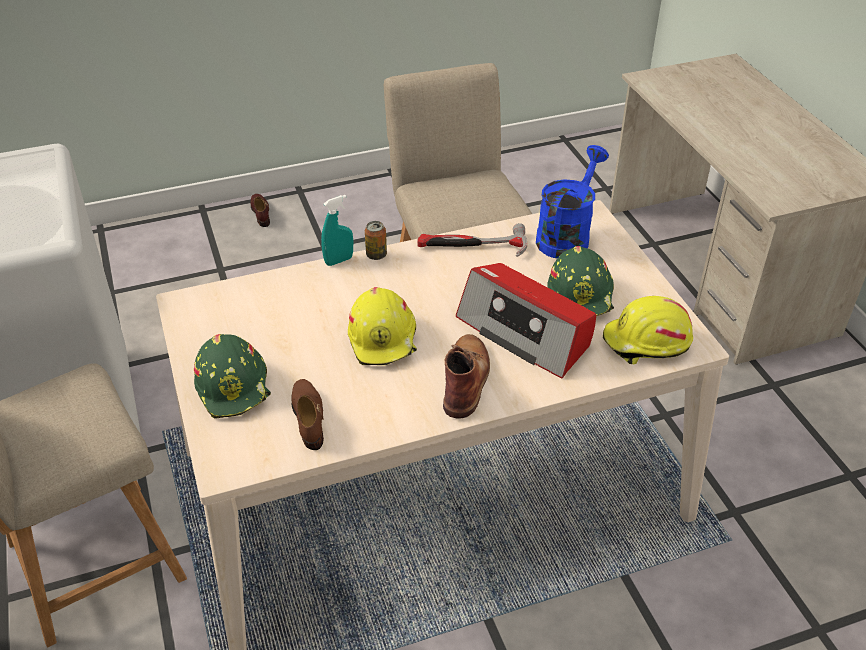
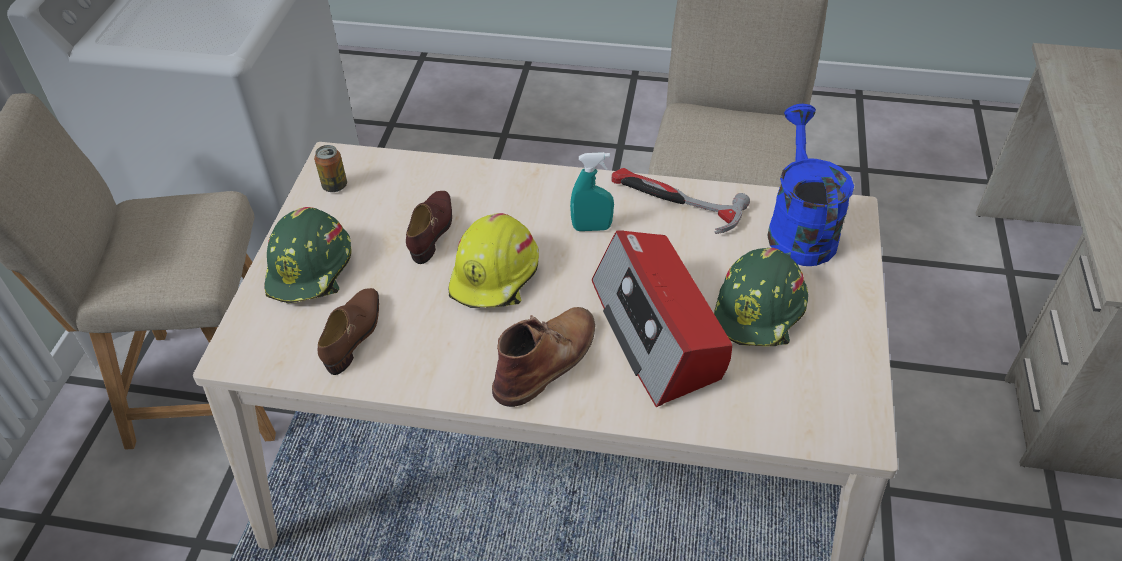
camera: 30 degrees right, 5 degrees up
brown shoe [250,194,270,227] -> brown shoe moved to [406,191,452,264]
turquoise spray bottle [321,195,353,266] -> turquoise spray bottle moved to [570,152,614,231]
can [365,221,387,260] -> can moved to [314,145,347,192]
blue watering can [536,145,609,258] -> blue watering can turned 60 degrees counterclockwise [767,104,854,266]
yellow hard hat [603,296,693,364] -> none

